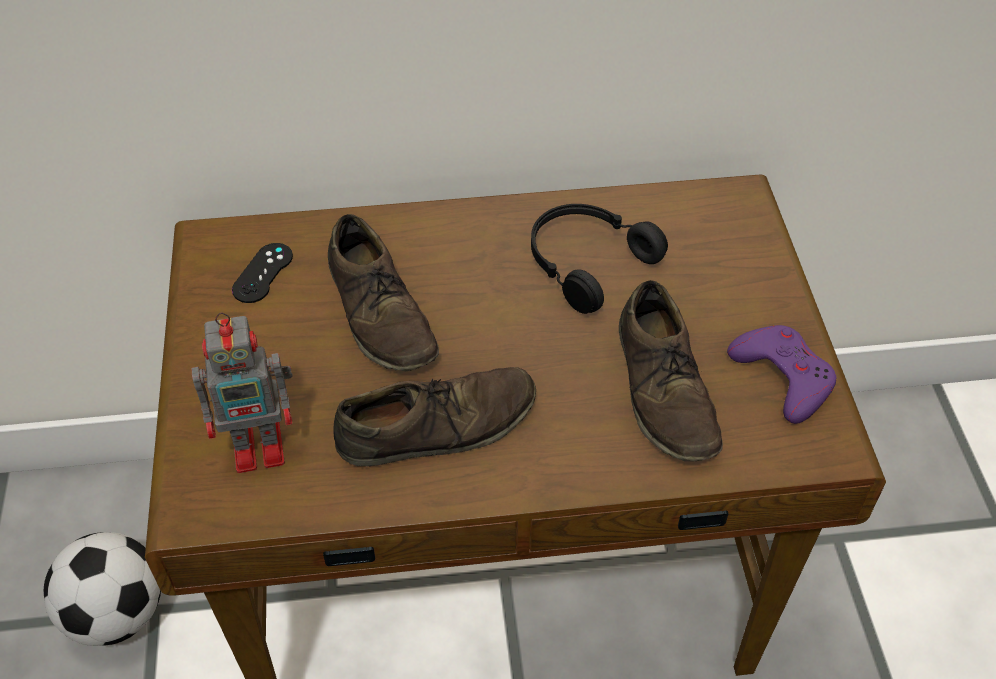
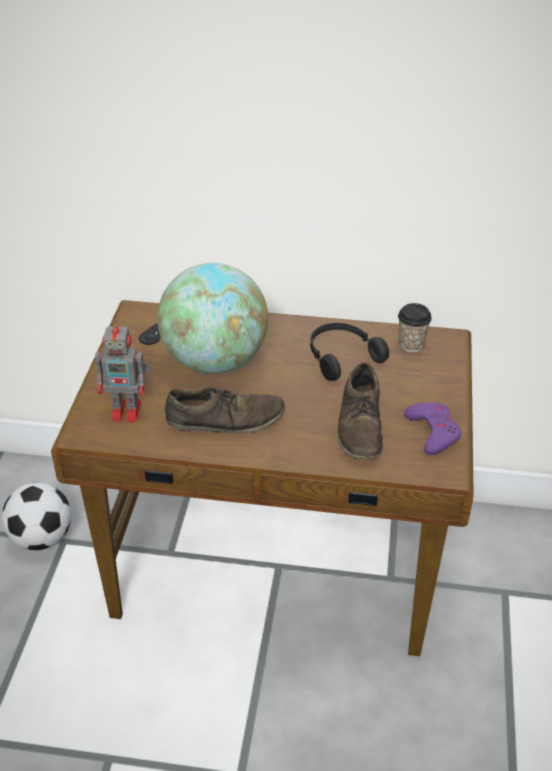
camera: 15 degrees right, 10 degrees down
brown shoe [328,214,439,371] -> globe [157,263,268,374]
none -> cup [398,303,432,352]

